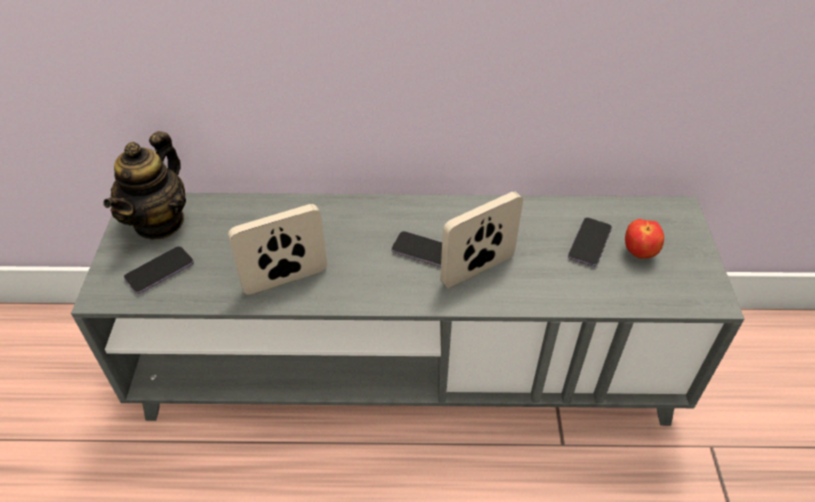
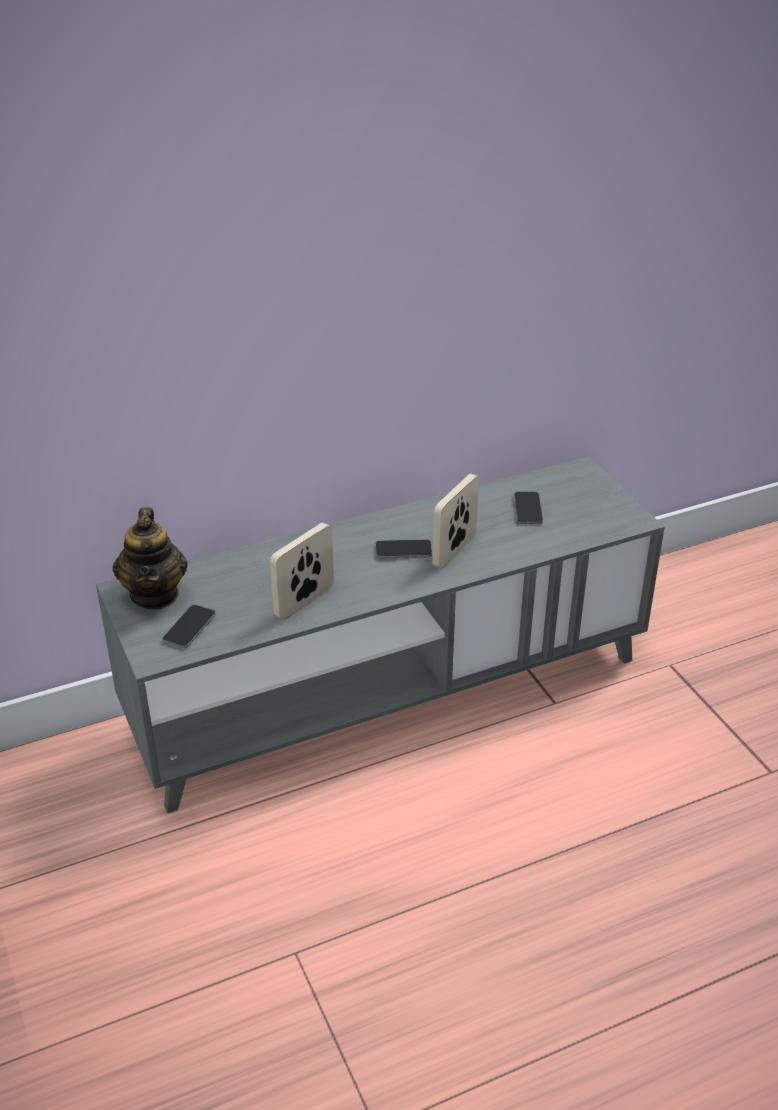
camera: 25 degrees left, 10 degrees down
apple [625,219,664,259] -> none

